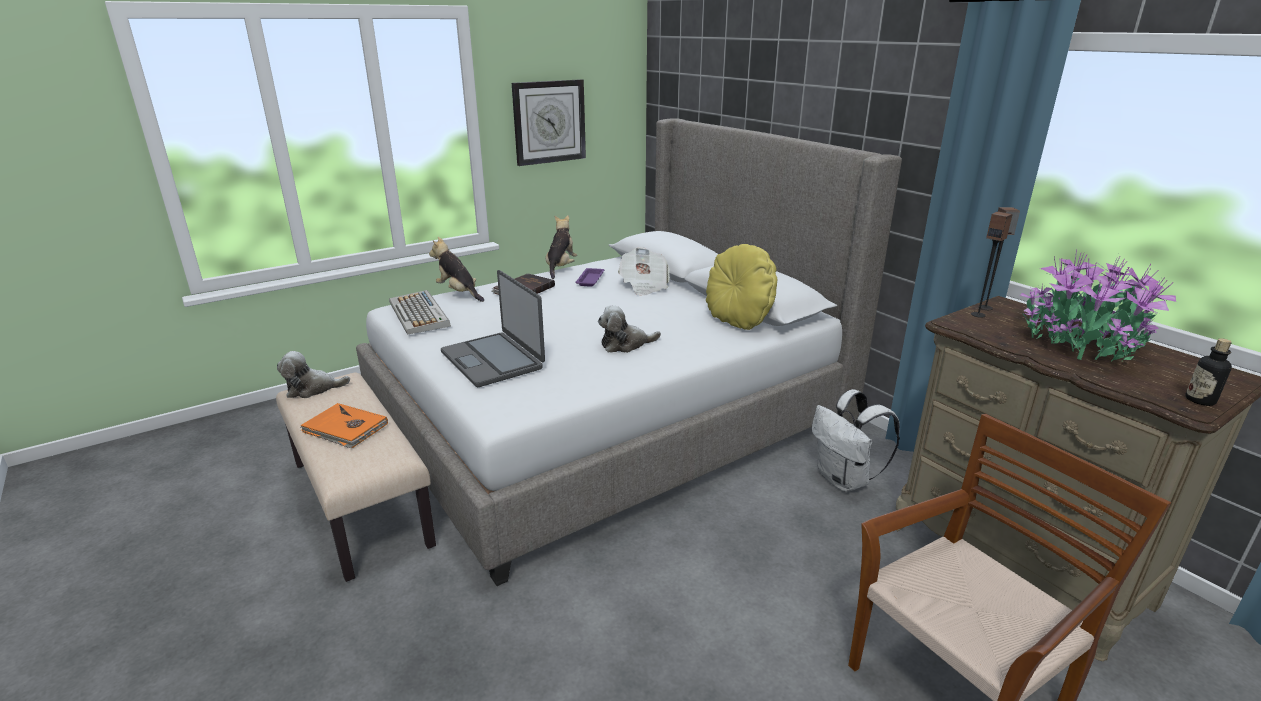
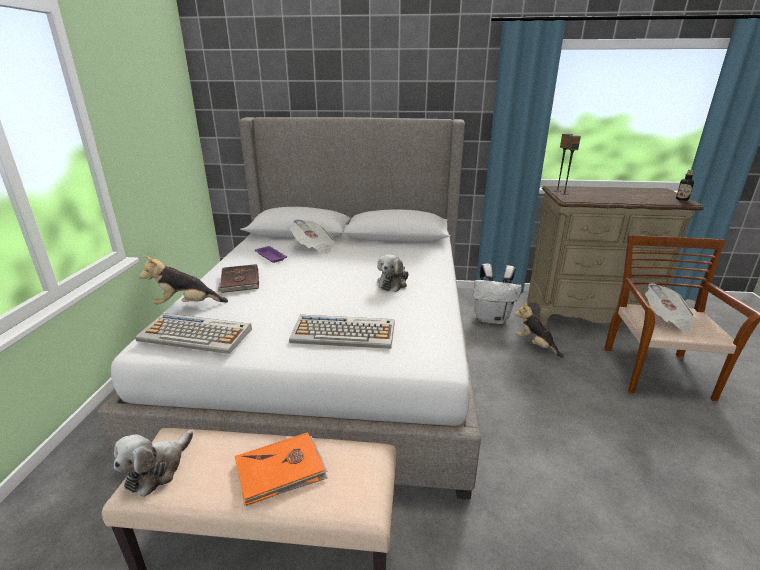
camera: 50 degrees left, 0 degrees up
laptop [441,270,545,387] -> keyboard [289,315,394,349]
wall clock [512,79,586,166] -> none
plush toy [546,215,577,279] -> plush toy moved to [515,302,564,358]
yellow pillow [706,244,777,330] -> none
potted plant [1020,249,1176,362] -> none
none -> newspaper [645,283,697,333]

